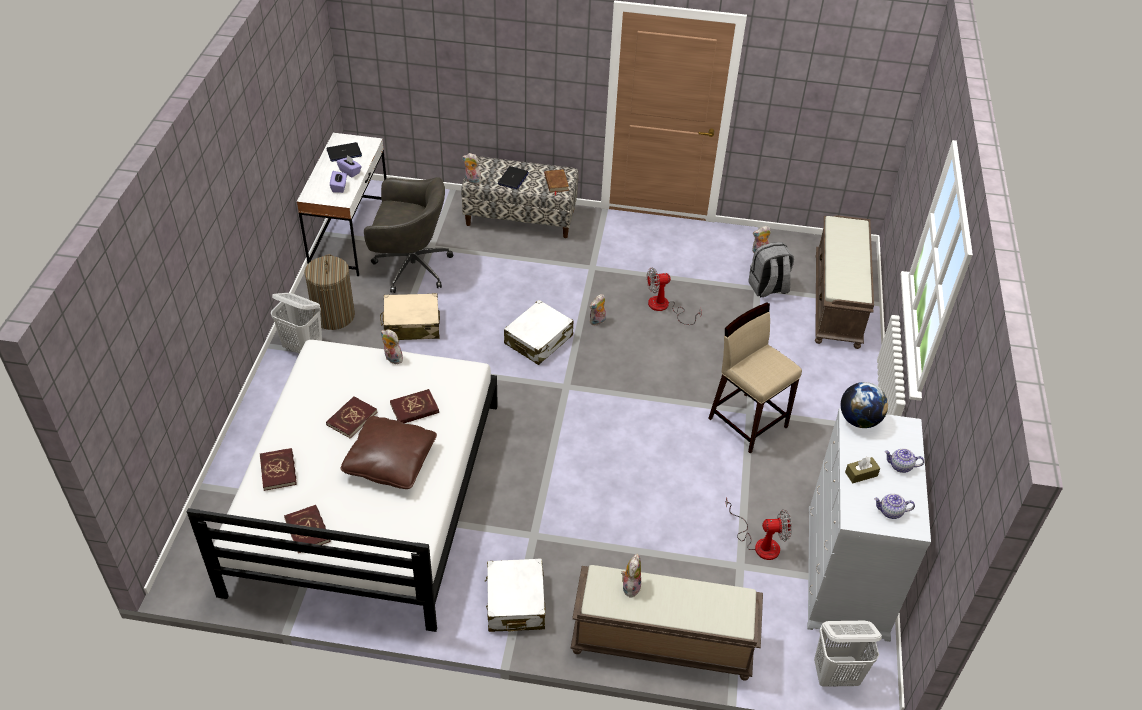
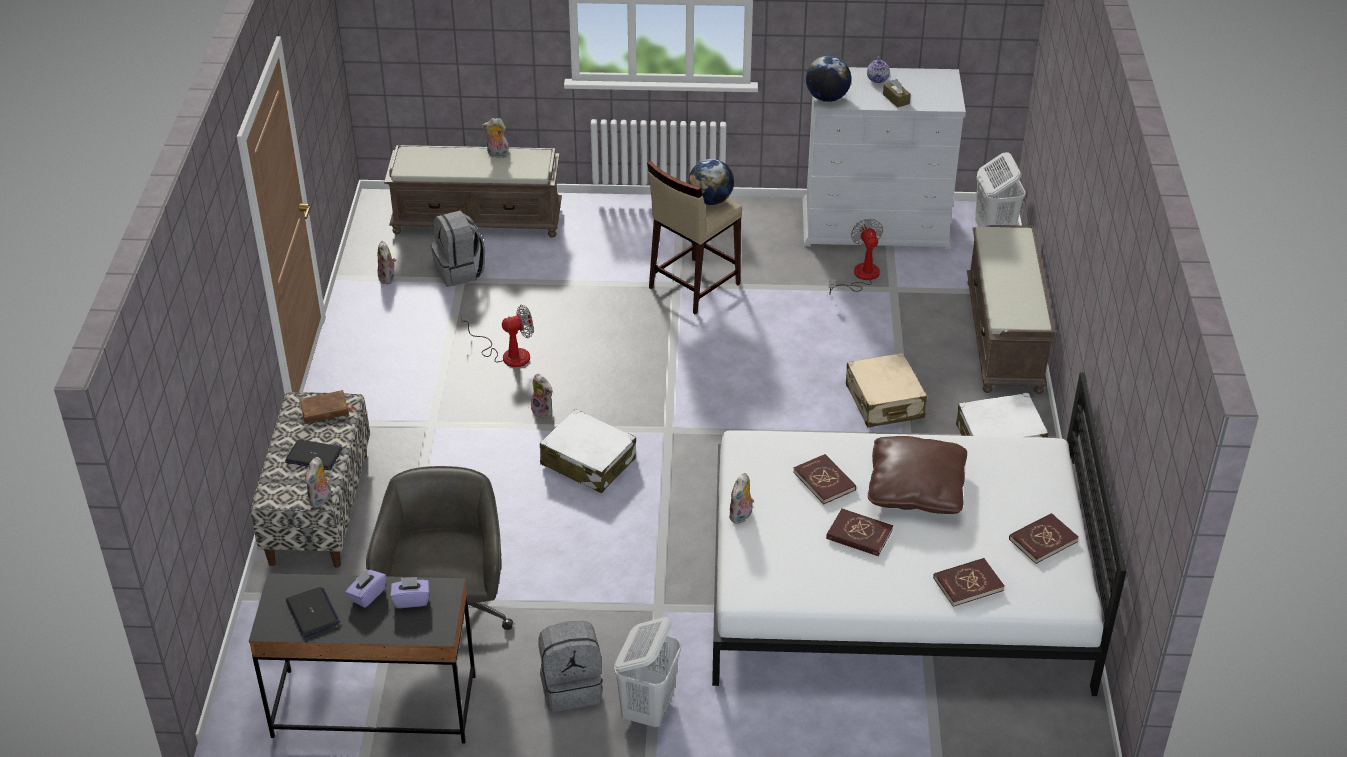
camera: 95 degrees left, 5 degrees down
white desk [297,133,387,276] -> black desk [249,573,476,743]
laundry basket [304,254,355,330] -> grey backpack [538,621,603,712]
beige suitcase [380,293,440,340] -> beige suitcase moved to [846,353,927,427]
plush toy [621,553,641,598] -> plush toy moved to [482,118,509,158]
fan [647,268,702,325] -> fan turned 90 degrees counterclockwise [461,305,534,367]
teapot [874,494,915,519] -> none
none -> globe [688,159,734,205]

